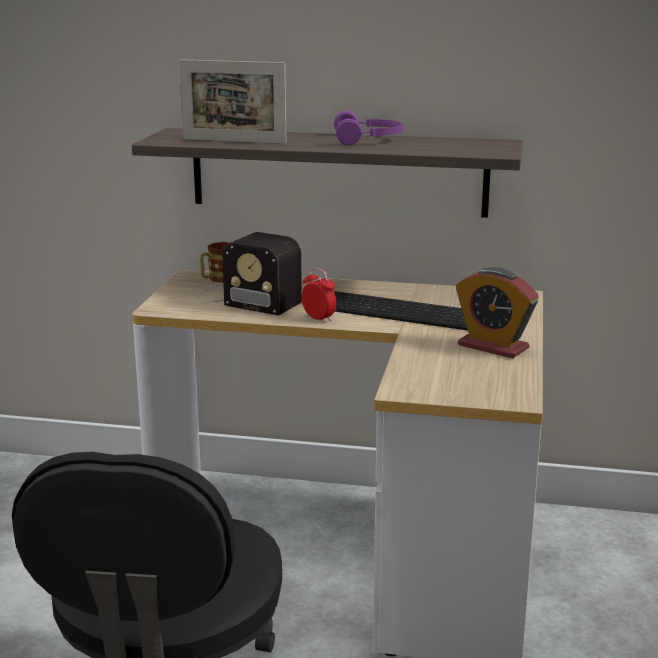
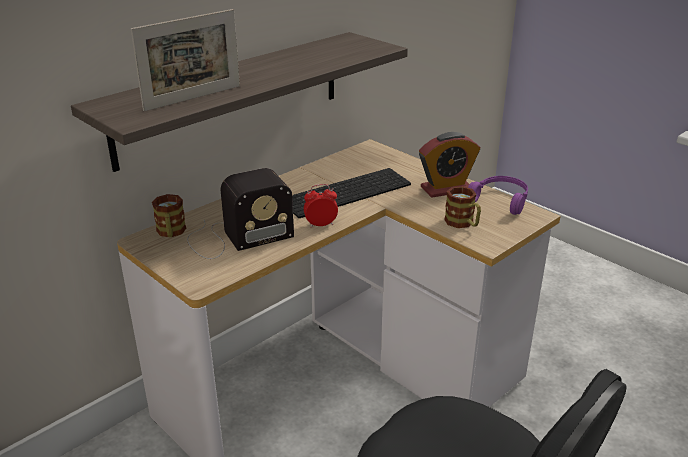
camera: 55 degrees left, 10 degrees up
purple headphones [334,111,403,145] -> purple headphones moved to [468,176,528,215]
none -> mug [444,186,481,228]

